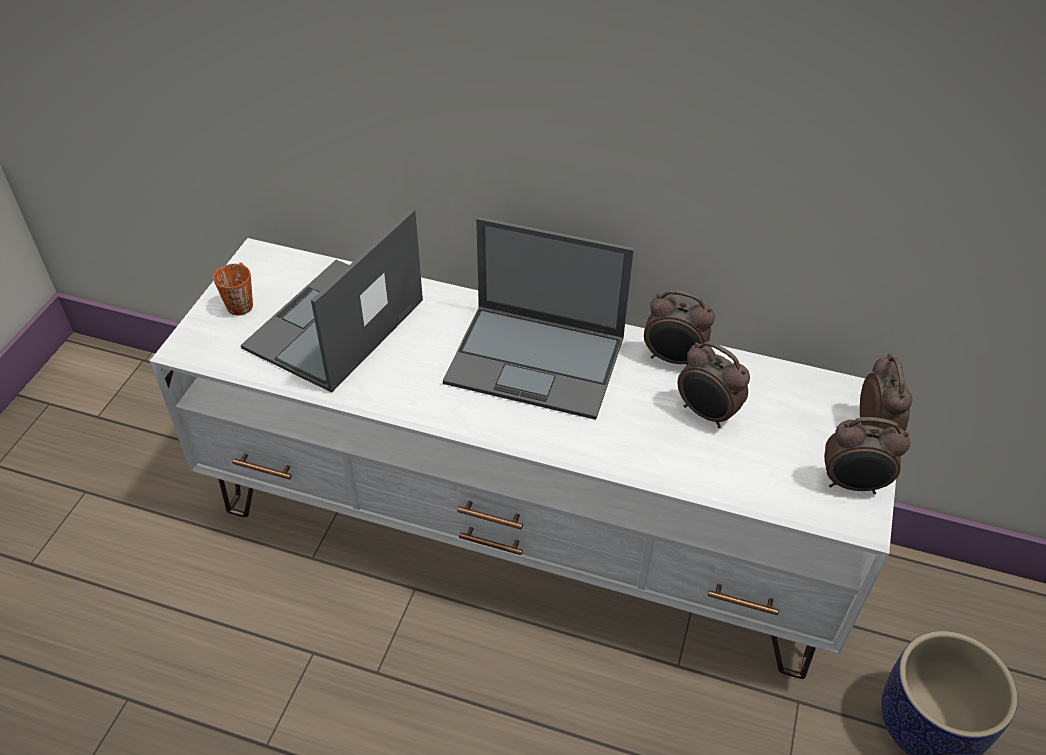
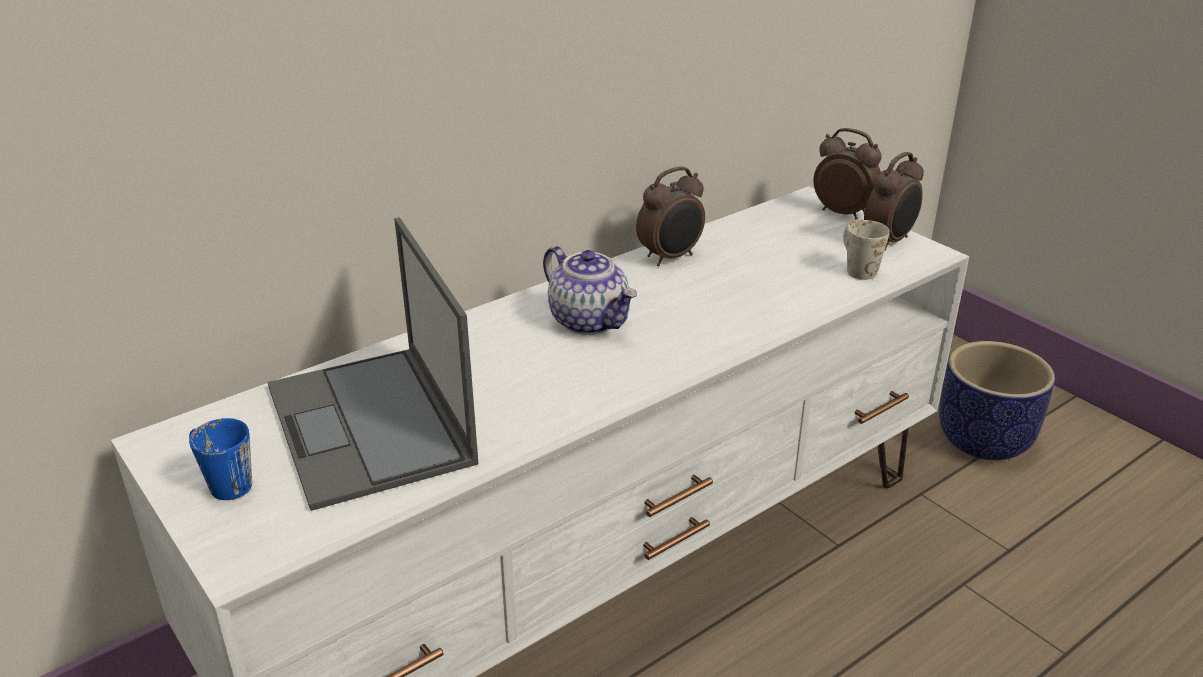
camera: 55 degrees left, 15 degrees down
orange mug [213,262,253,315] -> blue mug [189,418,252,500]
laptop [443,217,634,420] -> teapot [543,246,637,335]
alarm clock [678,341,750,428] -> none
none -> white mug [843,220,890,280]

